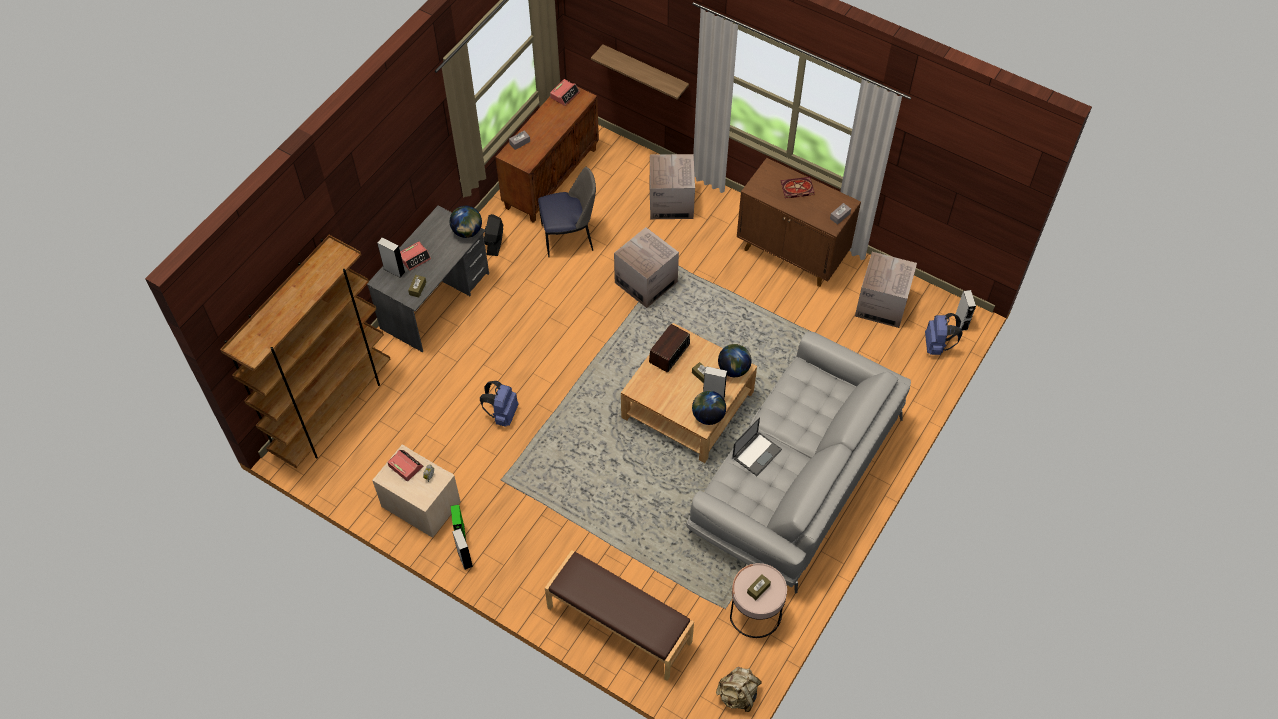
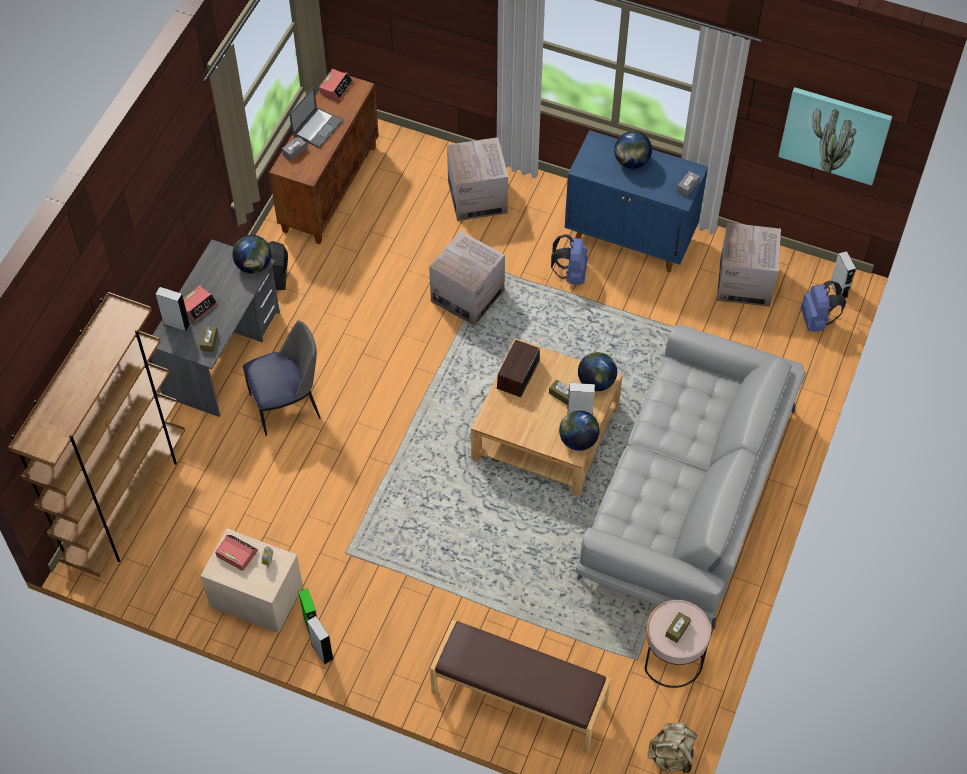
camera: 10 degrees left, 0 degrees up
blue backpack [480,381,519,427] -> blue backpack moved to [551,234,587,285]
chair [538,167,596,257] -> chair moved to [243,320,321,436]
shelf [591,44,689,99] -> none
laptop [732,417,782,476] -> laptop moved to [289,87,343,148]
brown cabinet [737,158,861,287] -> blue cabinet [565,130,708,272]
book [781,177,815,198] -> globe [614,131,652,169]
none -> picture [778,87,892,185]

